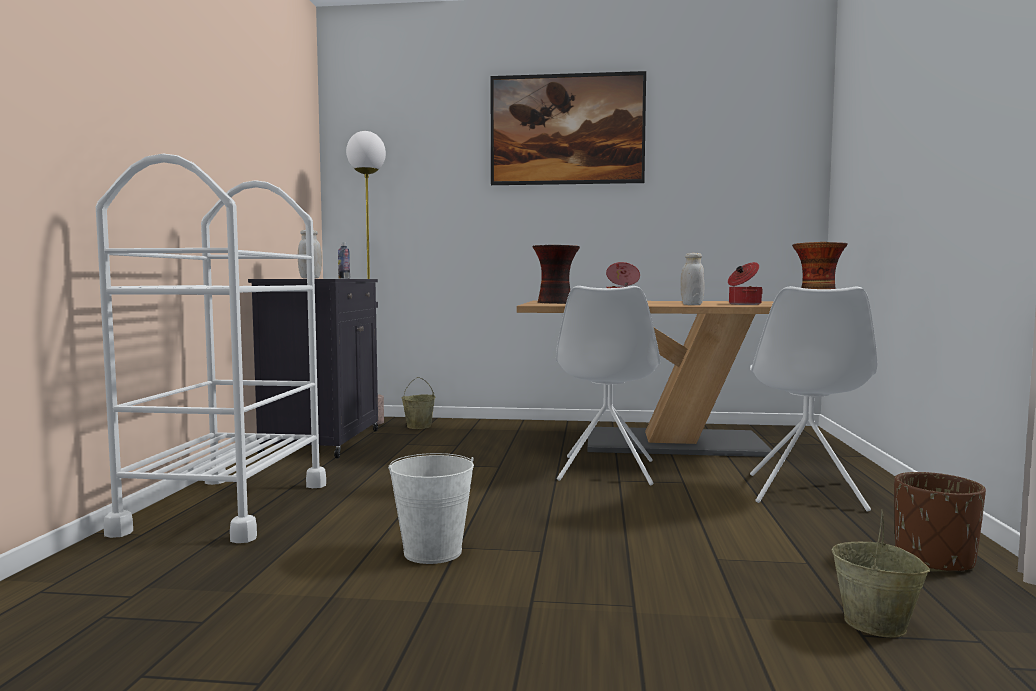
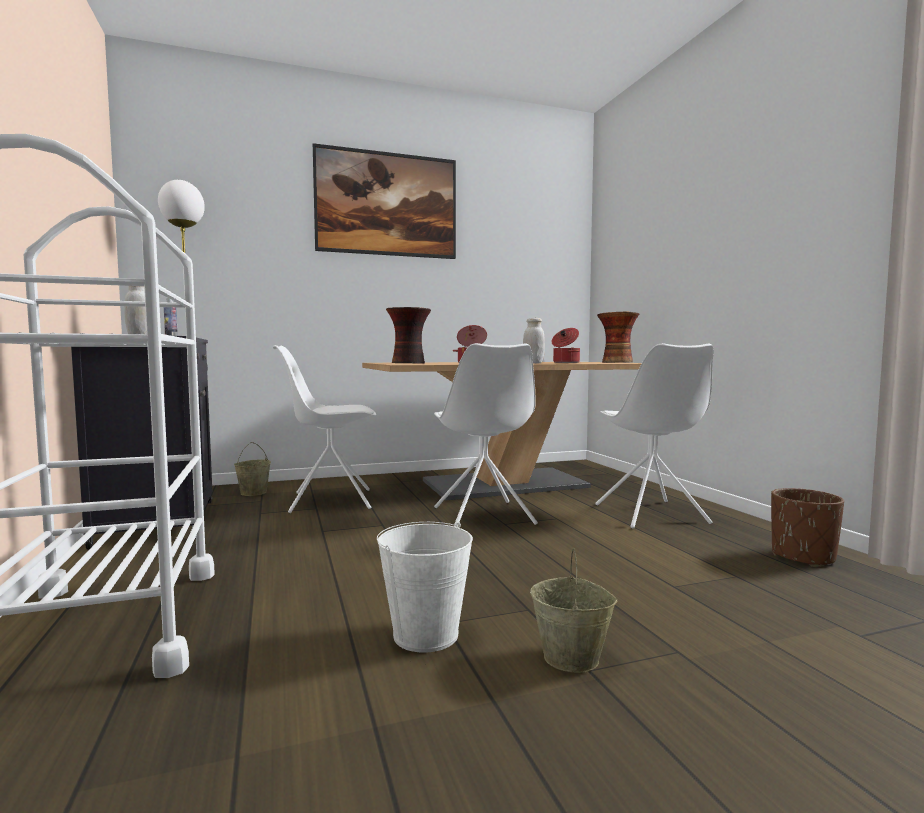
camera: 25 degrees left, 0 degrees up
beige bucket [832,509,930,638] -> beige bucket moved to [530,548,618,673]
none -> white chair [273,345,376,513]

